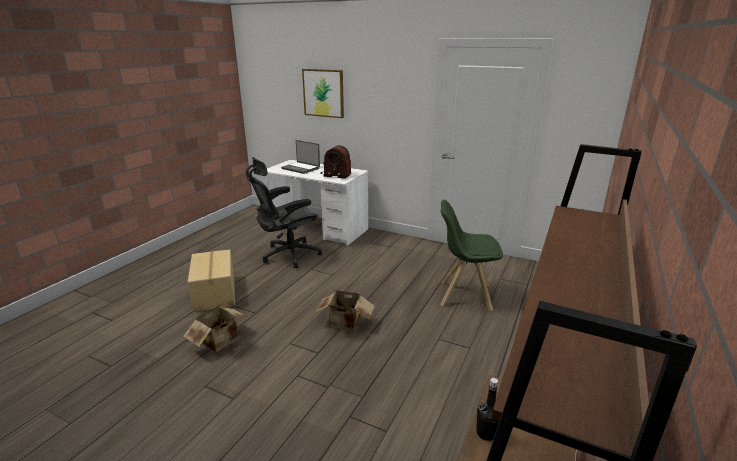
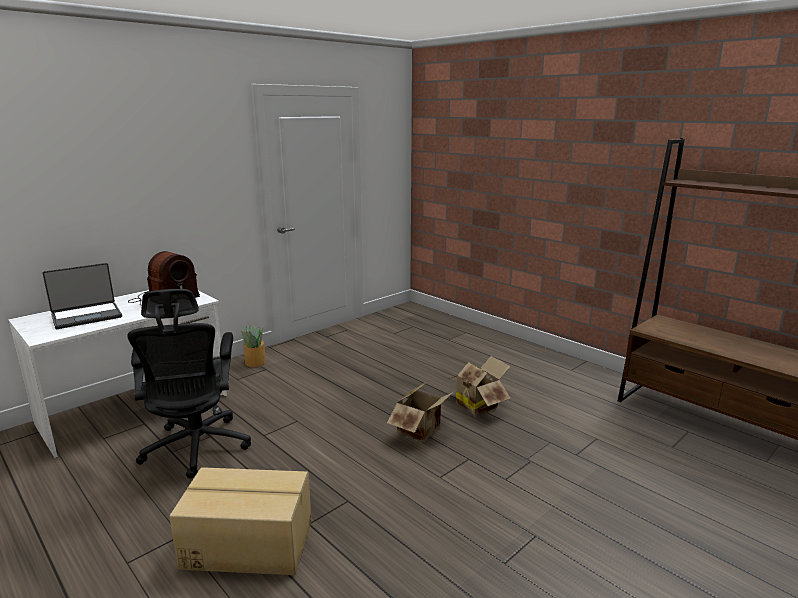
camera: 70 degrees left, 5 degrees down
cardboard box [184,304,249,352] -> cardboard box moved to [446,356,510,415]
picture [302,69,344,118] -> none
green chair [440,200,503,312] -> none
black bottle [477,378,499,441] -> none
none -> potted plant [241,324,266,367]

